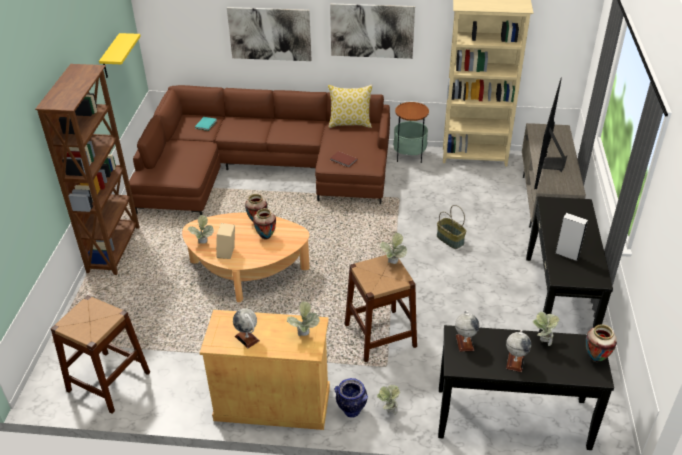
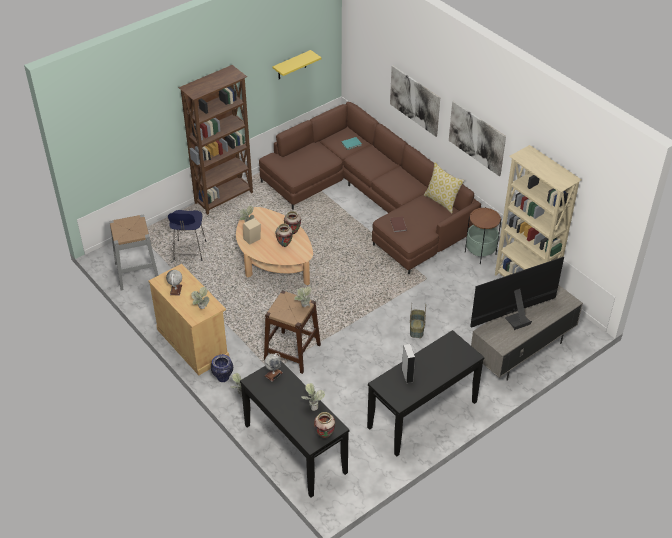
camera: 45 degrees right, 5 degrees up
brown stool [51,295,150,414] -> grey stool [109,215,158,290]
globe [506,330,531,372] -> none
none -> blue stool [168,210,206,261]

